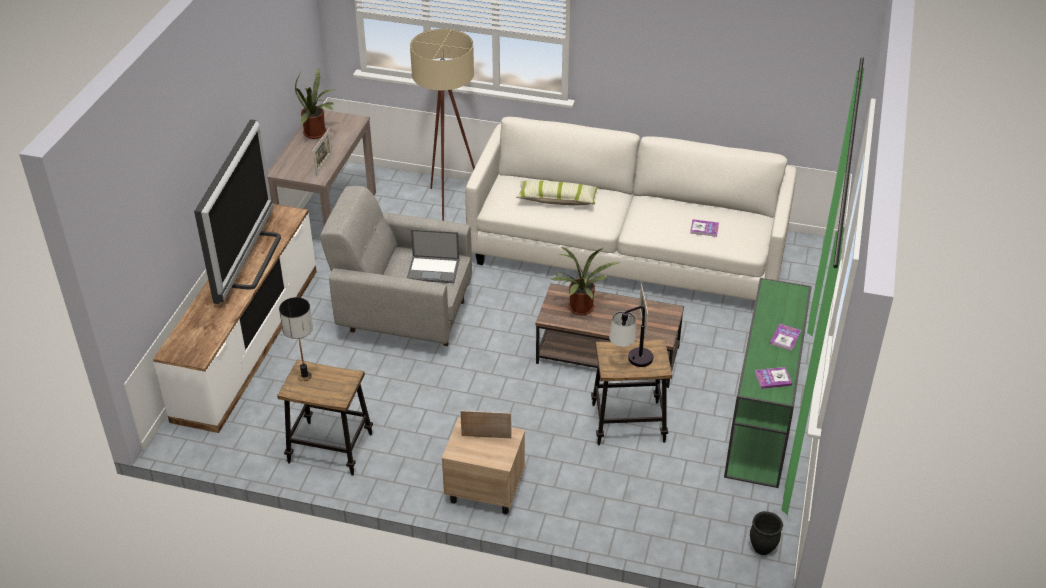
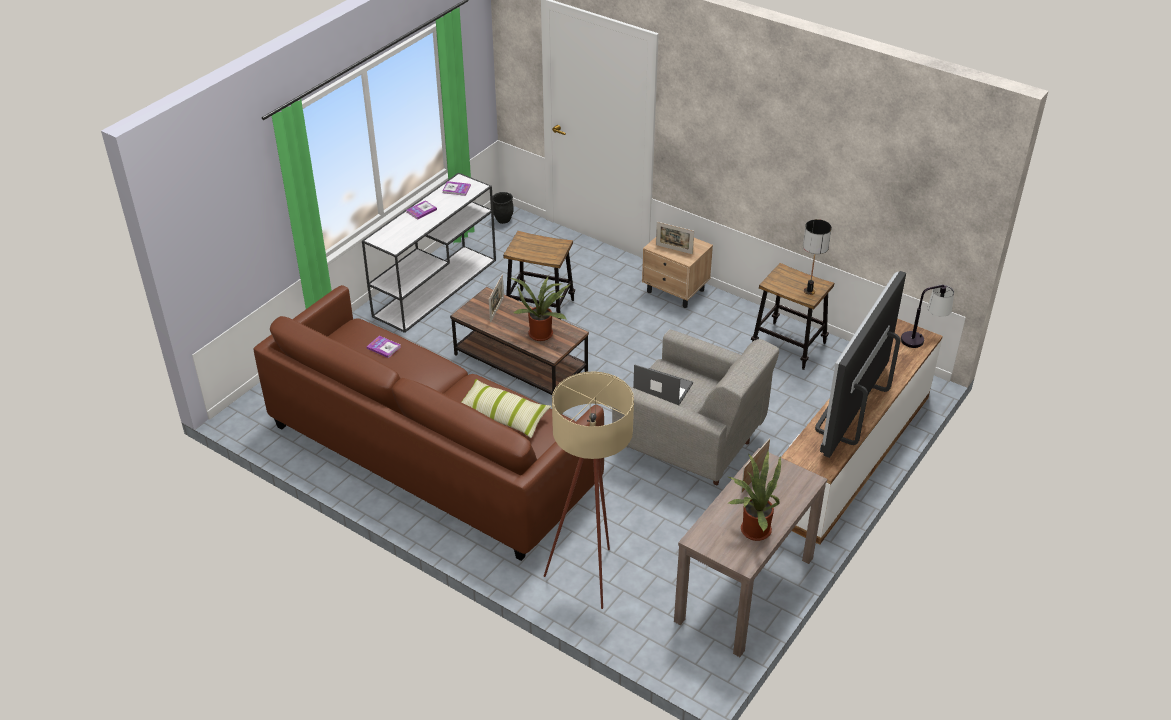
camera: 160 degrees left, 0 degrees up
white sofa [465,117,797,301] -> brown sofa [253,285,604,561]
table lamp [609,306,654,367] -> table lamp moved to [901,285,954,348]
green console table [724,278,812,488] -> white console table [362,173,496,333]

